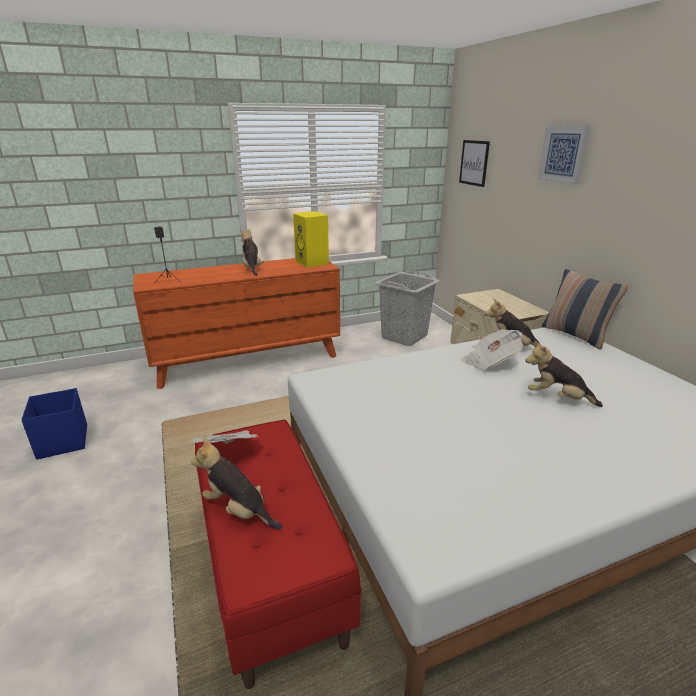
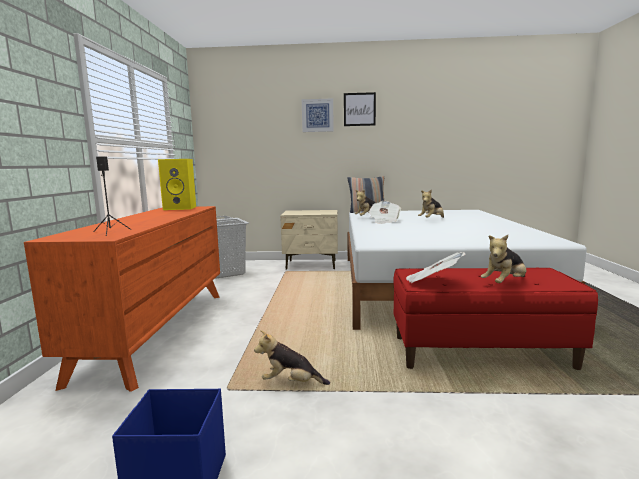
camera: 65 degrees left, 15 degrees down
plush toy [240,229,264,276] -> plush toy moved to [254,330,330,385]
picture [459,140,490,187] -> picture moved to [344,92,376,126]

